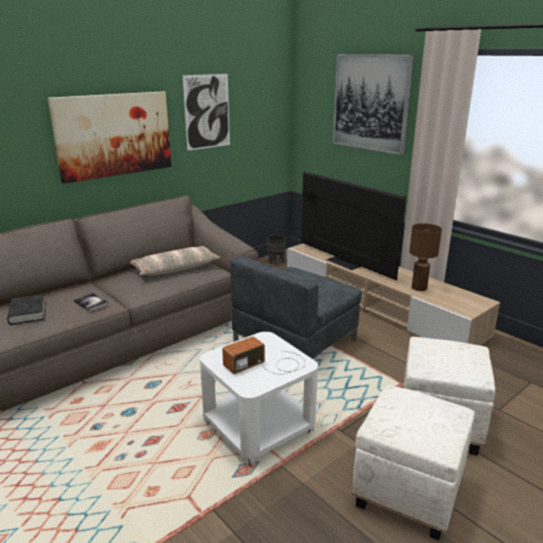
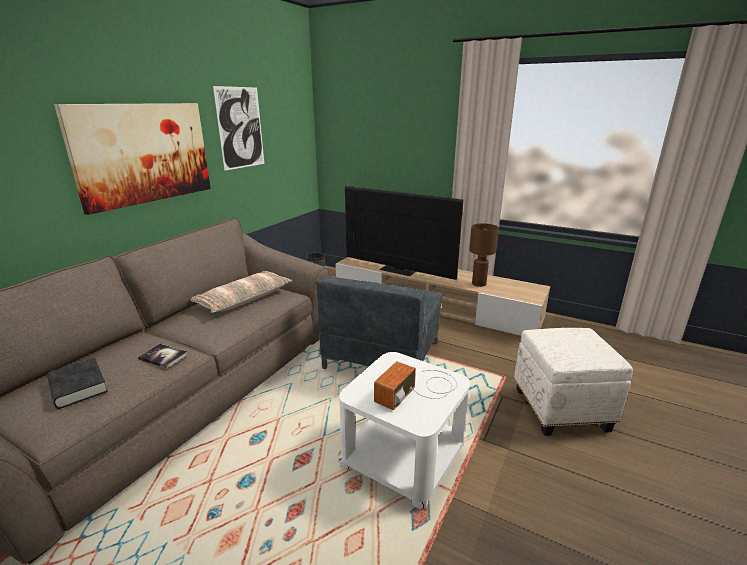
camera: 20 degrees left, 0 degrees up
picture [333,54,414,155] -> none
white ottoman [352,385,475,541] -> none

